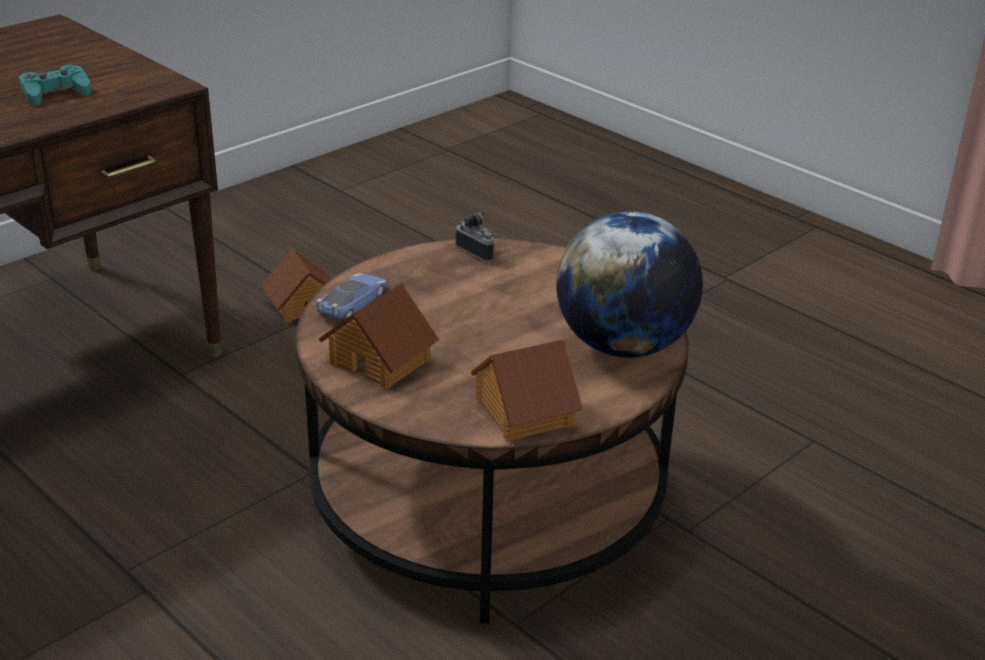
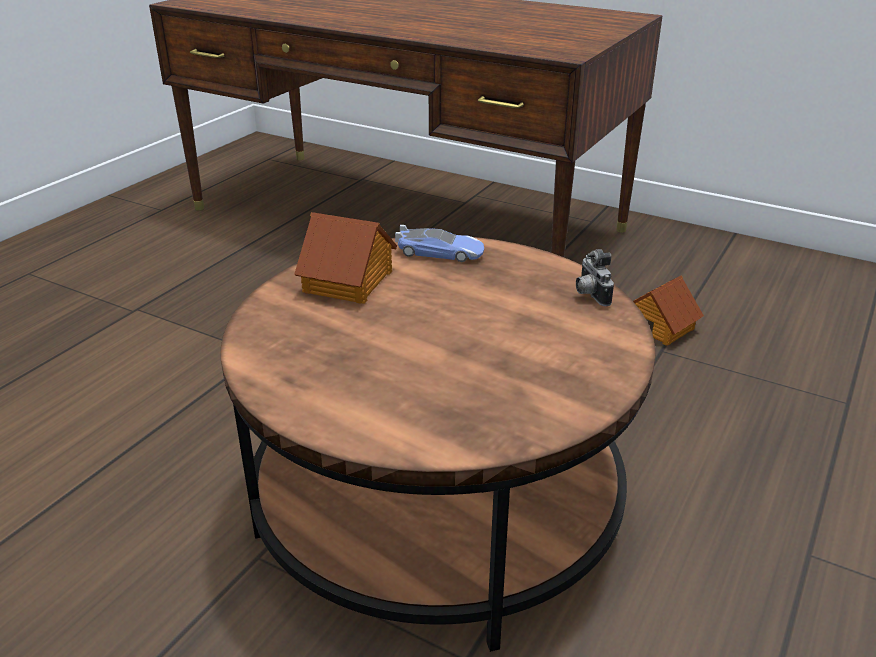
camera: 75 degrees right, 0 degrees up
turquoise game controller [19,65,91,106] -> none
camera [456,212,495,262] -> camera turned 135 degrees clockwise [576,249,614,306]
toy house [471,340,583,441] -> none
globe [556,211,703,358] -> none

